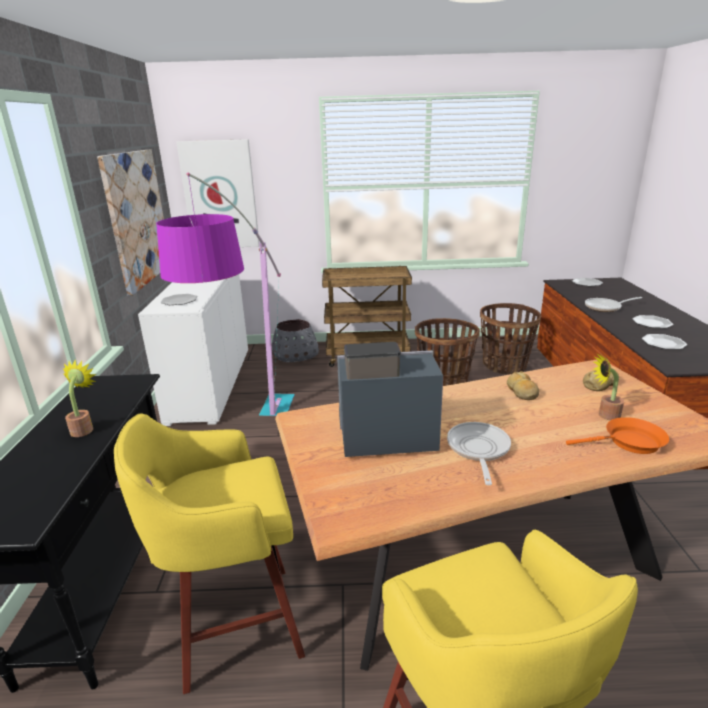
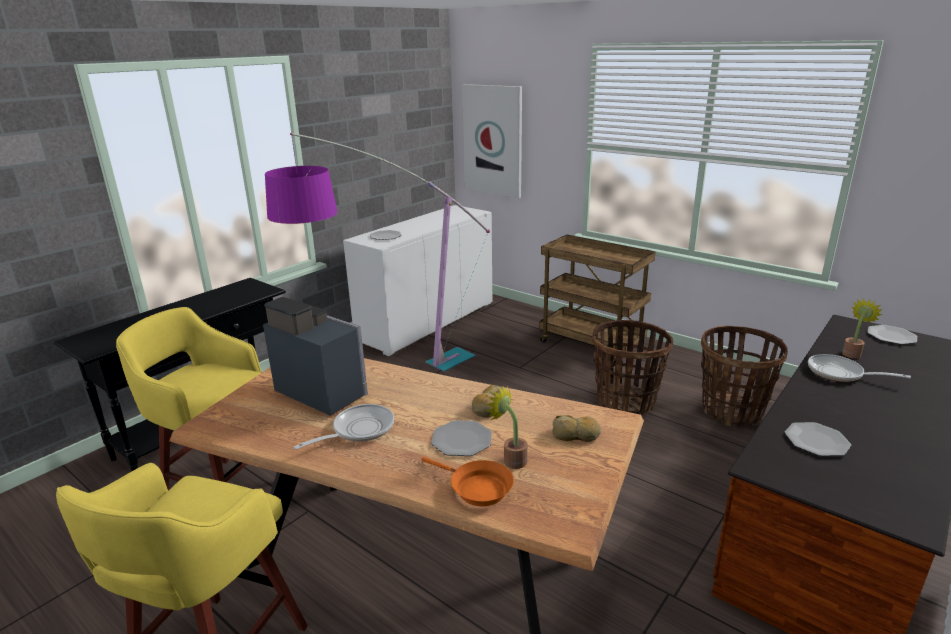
camera: 40 degrees right, 0 degrees up
potted plant [63,359,96,437] -> potted plant moved to [842,298,883,359]
picture [97,150,164,296] -> none
grey planter [272,319,319,362] -> none
plate [632,315,674,328] -> plate moved to [431,420,492,456]

